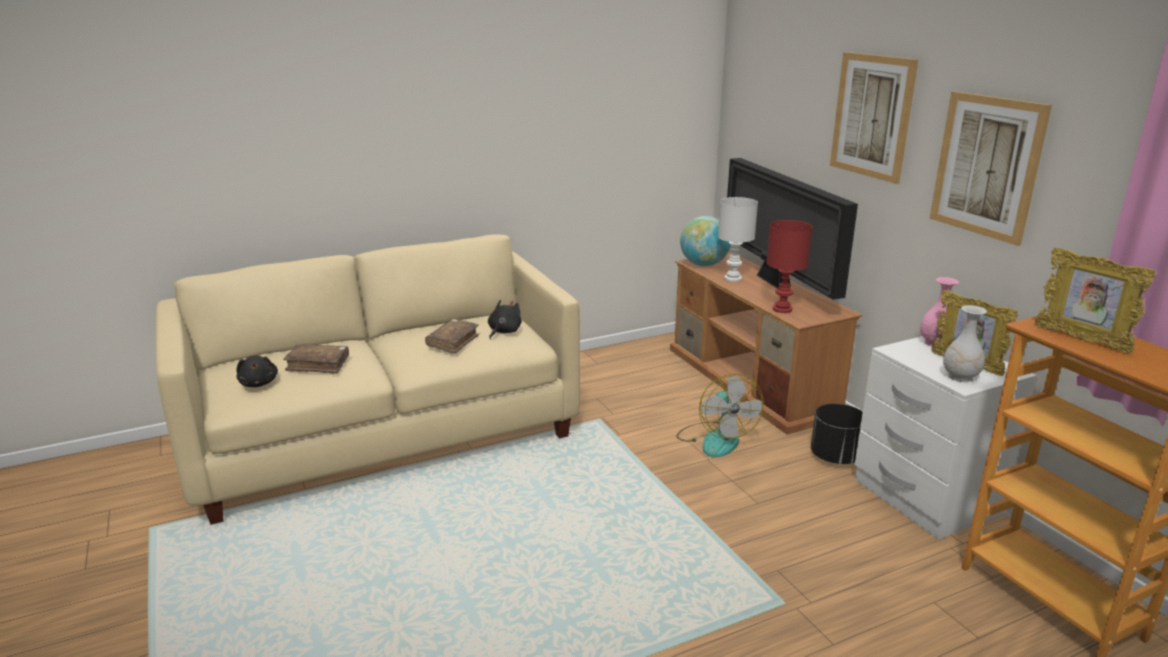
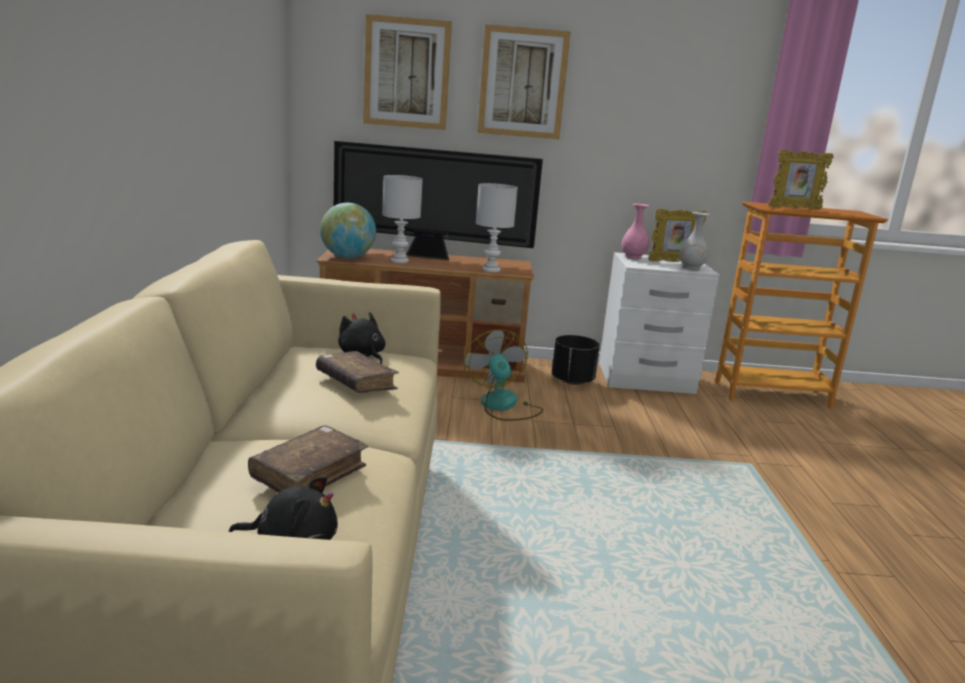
camera: 65 degrees left, 5 degrees down
fan [676,374,764,457] -> fan turned 120 degrees counterclockwise [463,330,543,421]
red table lamp [766,220,812,313] -> white table lamp [476,183,518,272]
picture [930,91,1052,246] -> picture moved to [363,14,452,130]

